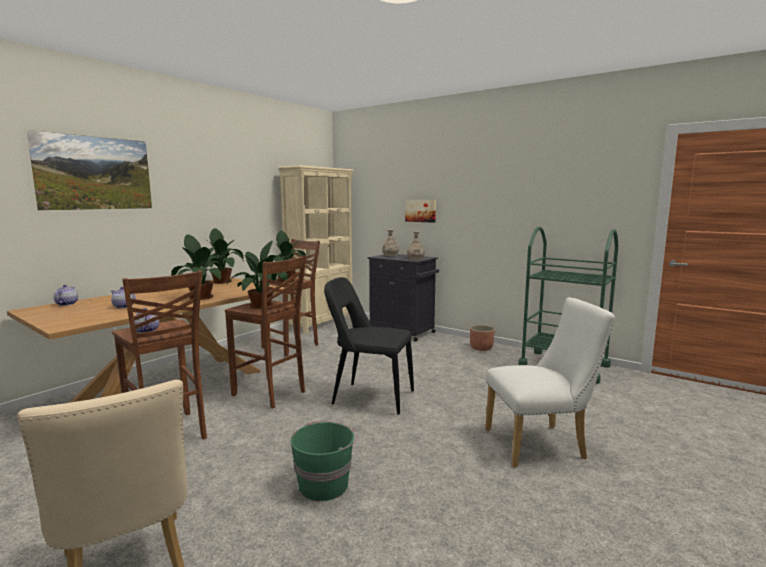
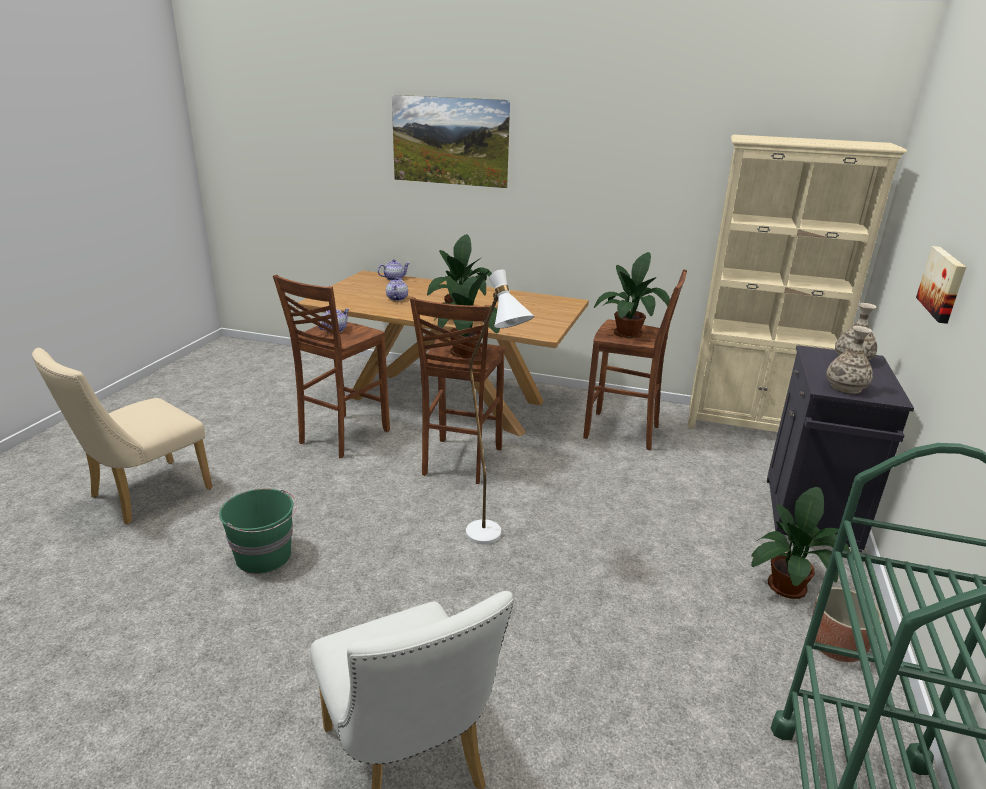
camera: 70 degrees right, 15 degrees up
potted plant [205,228,244,284] -> potted plant moved to [751,487,850,599]
black chair [324,277,414,414] -> white floor lamp [466,269,535,544]

